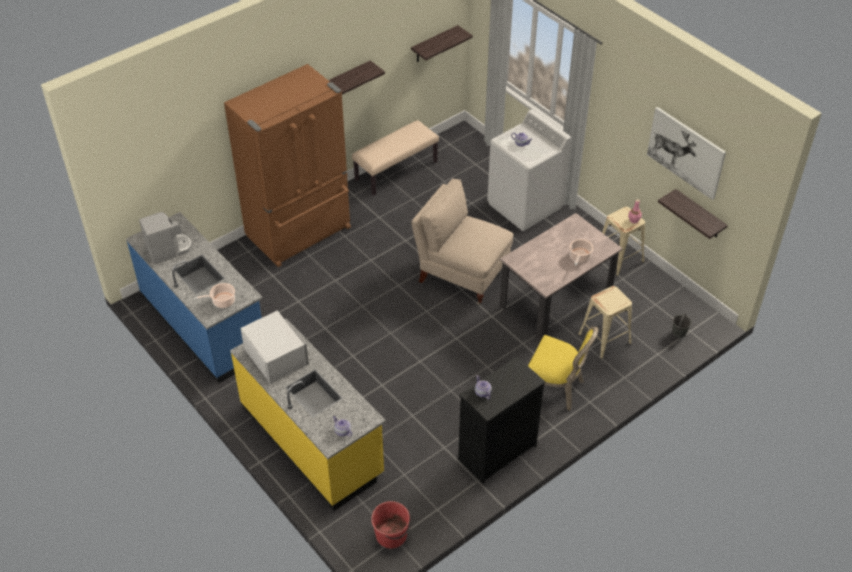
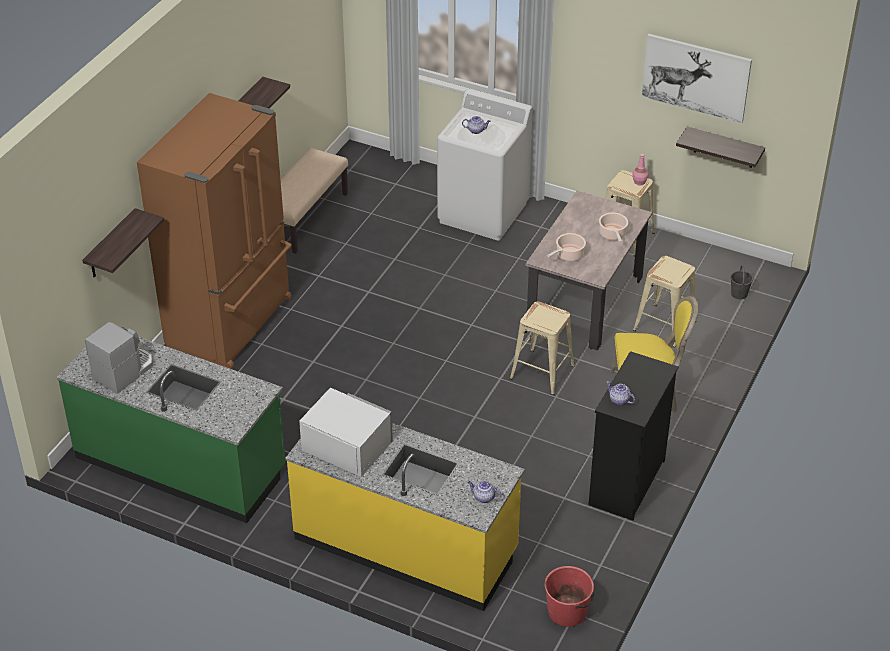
camera: 25 degrees left, 5 degrees down
blue counter [126,212,263,383] -> green counter [57,337,286,523]
cooking pot [194,283,235,308] -> cooking pot moved to [547,233,586,262]
shelf [411,25,473,62] -> shelf moved to [82,208,164,278]
beige chair [412,179,514,305] -> none
none -> beige stool [510,301,574,395]

